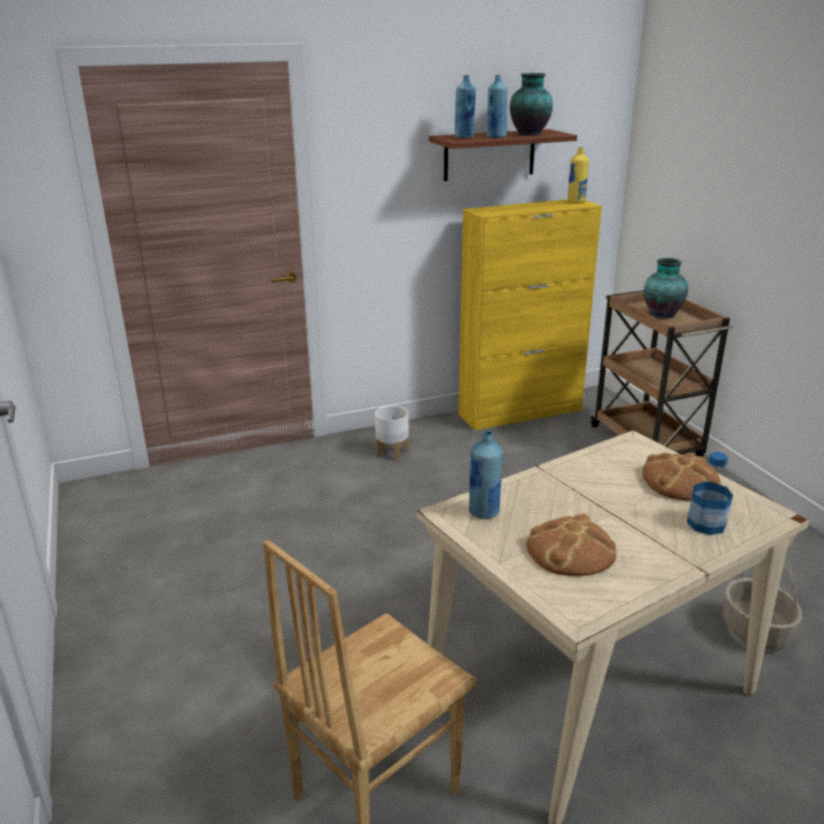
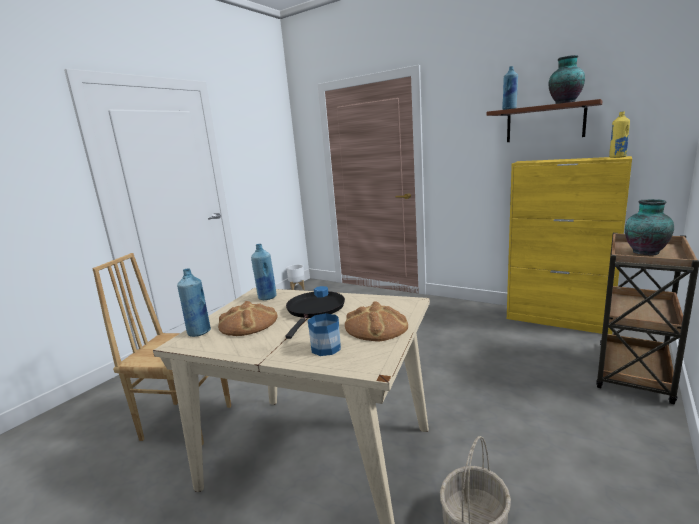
camera: 55 degrees right, 10 degrees down
white planter [375,405,409,461] -> white planter moved to [287,264,305,290]
blue bottle [487,75,508,138] -> blue bottle moved to [177,268,211,337]
none -> black frying pan [285,291,345,339]

